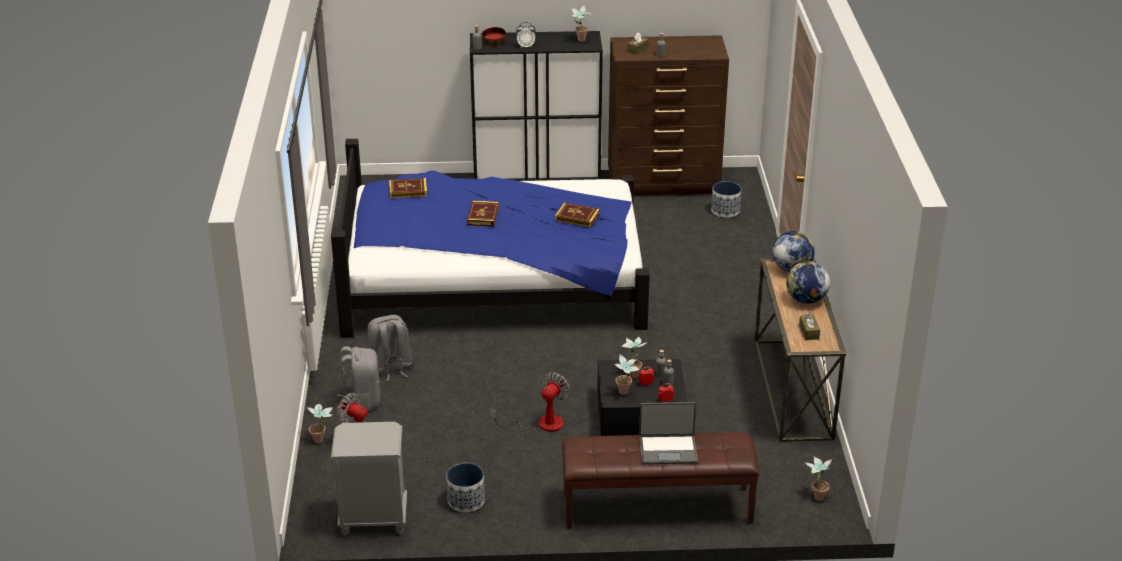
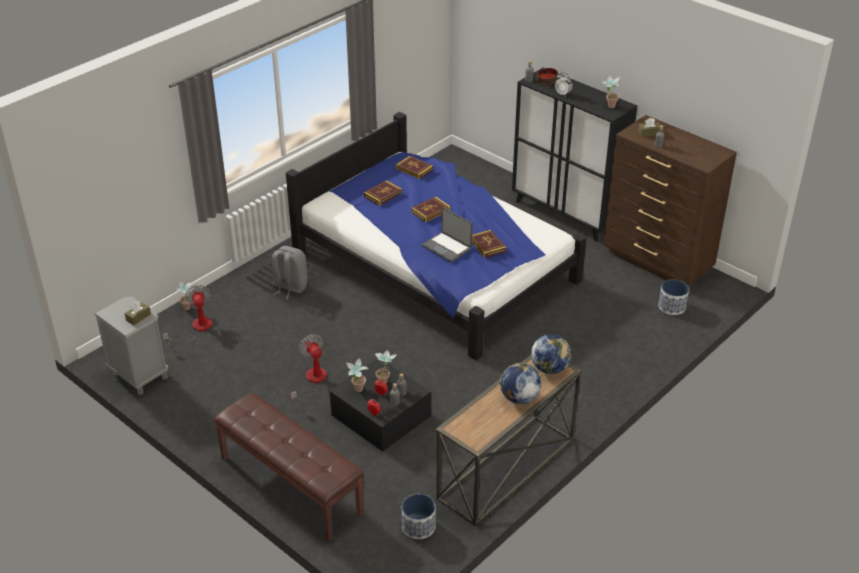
camera: 45 degrees right, 5 degrees up
grey backpack [337,346,380,411] -> none
planter [446,463,485,512] -> planter moved to [402,494,436,539]
fan [490,372,570,434] -> fan turned 105 degrees counterclockwise [291,334,327,402]
laptop [639,402,698,465] -> laptop moved to [422,208,472,262]
brown tissue box [799,313,820,340] -> brown tissue box moved to [125,302,151,325]
potted plant [805,457,832,501] -> none
none -> book [364,180,402,206]

